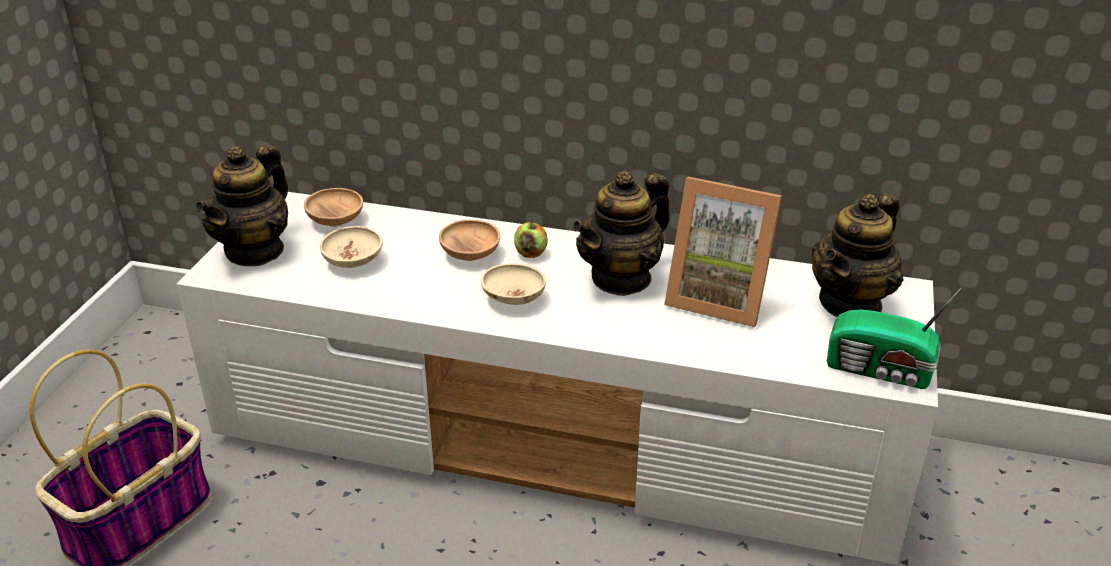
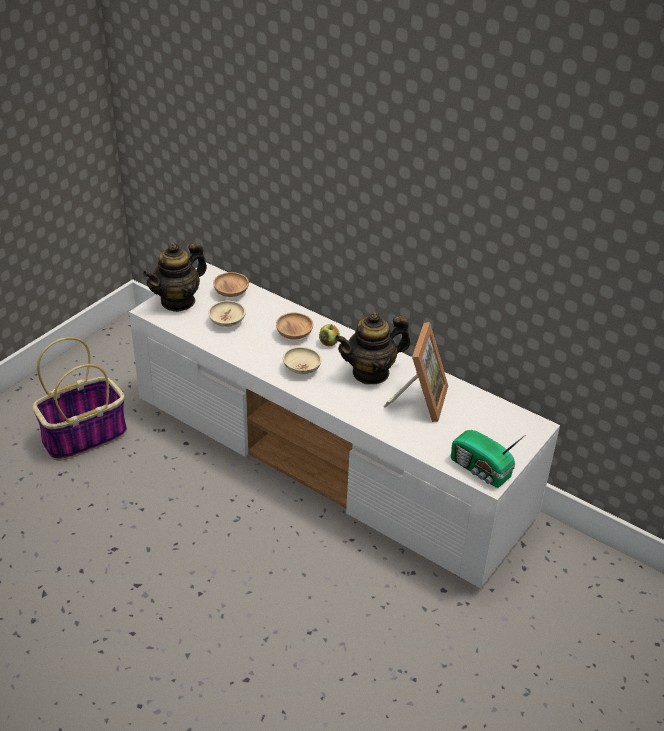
camera: 20 degrees right, 5 degrees up
picture frame [664,177,782,327] -> picture frame turned 120 degrees counterclockwise [384,322,448,422]
teapot [811,194,904,317] -> none

